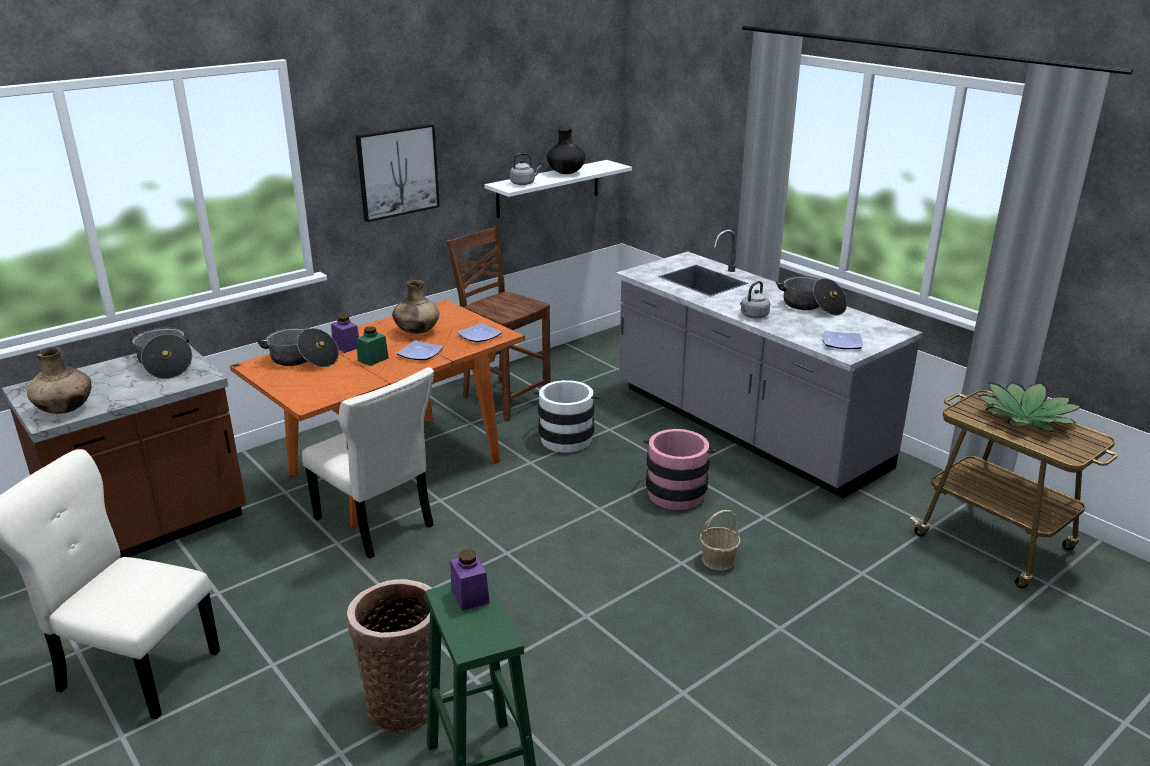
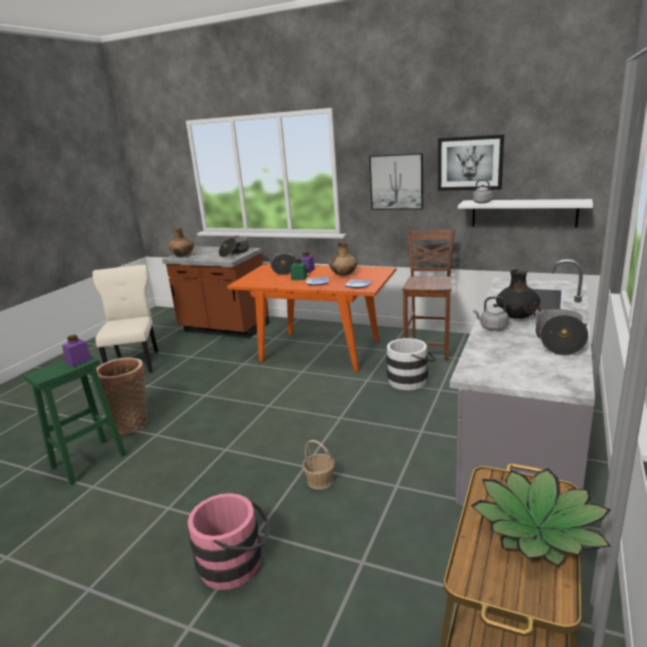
camera: 65 degrees right, 5 degrees down
beige chair [302,367,434,559] -> none
black vase [547,127,586,174] -> black vase moved to [496,269,541,319]
pink bucket [643,429,716,510] -> pink bucket moved to [188,493,270,590]
plate [823,331,863,349] -> none
none -> picture [438,134,504,191]

